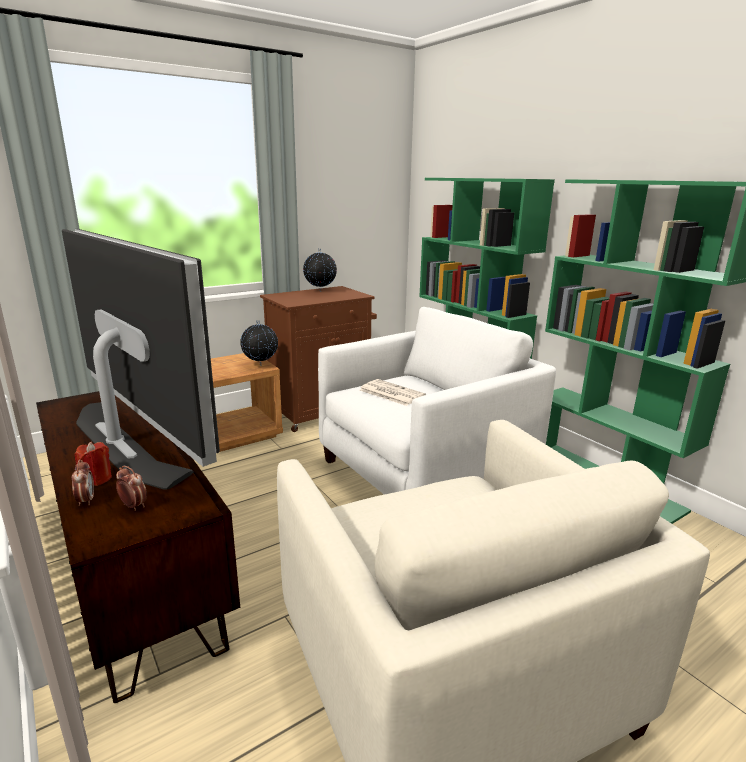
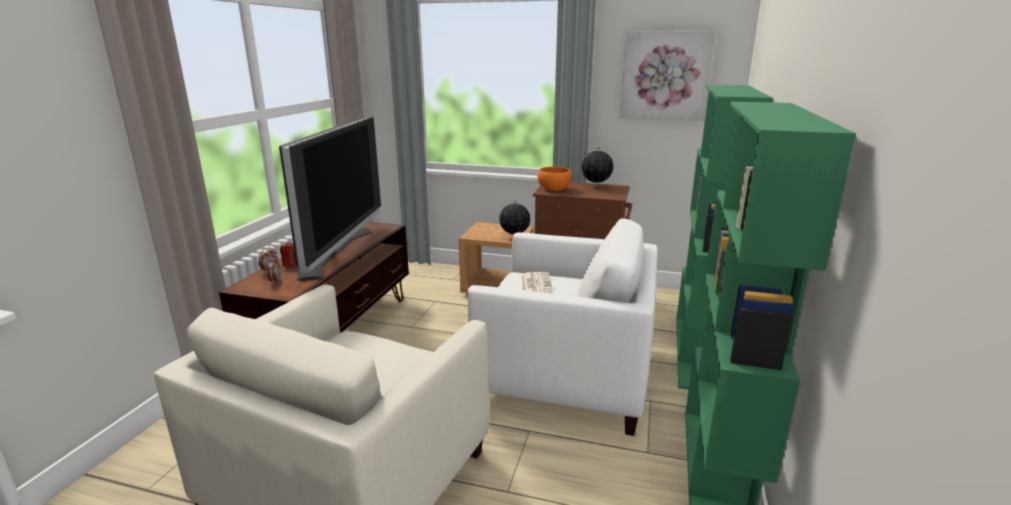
camera: 50 degrees right, 0 degrees up
none -> orange bowl [538,167,571,191]
none -> picture [620,31,716,121]

